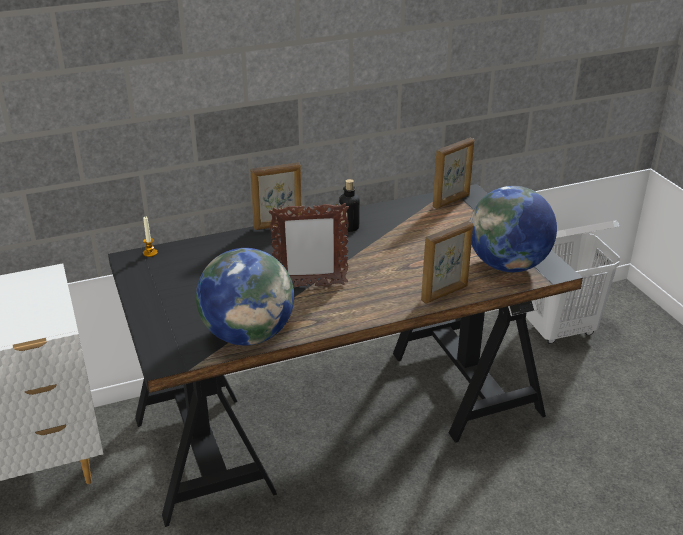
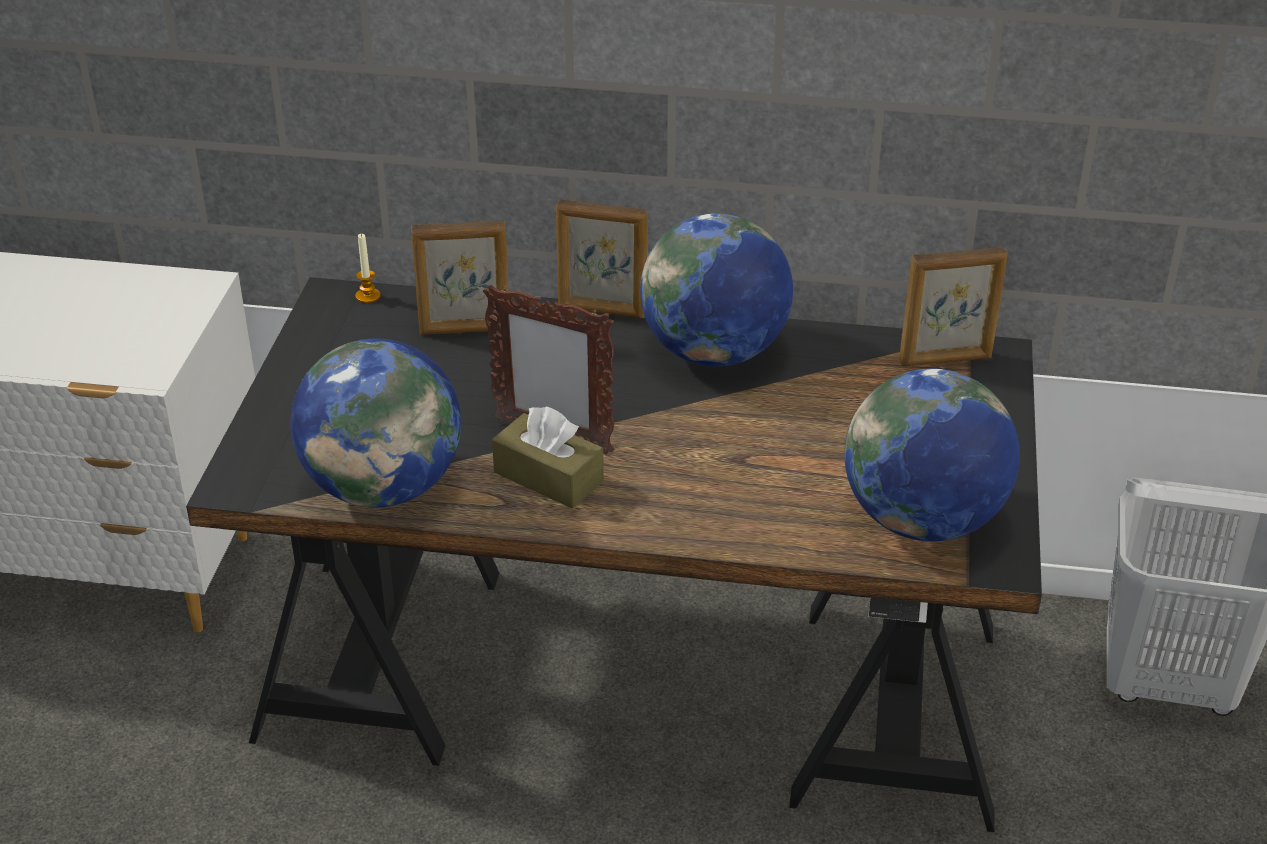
camera: 30 degrees right, 5 degrees up
bottle [339,179,360,232] -> globe [640,213,793,367]
picture frame [421,221,473,304] -> picture frame moved to [411,221,508,335]
none -> brown tissue box [492,406,604,509]

